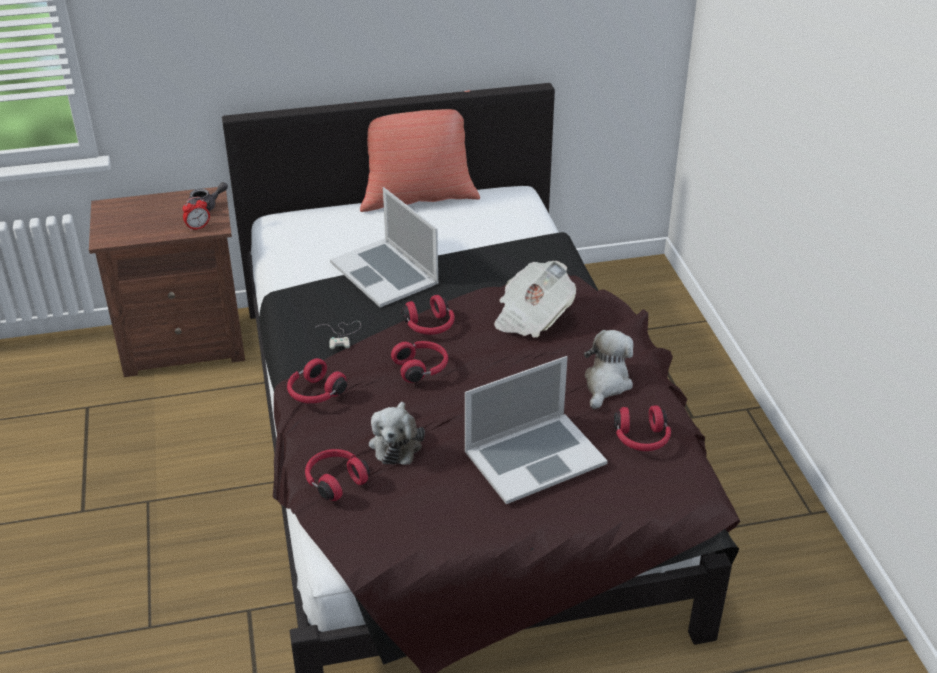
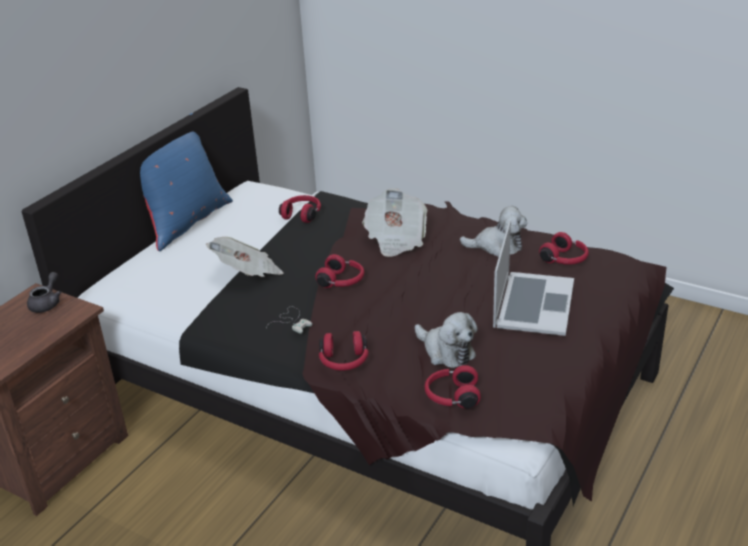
camera: 45 degrees left, 5 degrees down
alarm clock [182,197,210,231] -> none
laptop [330,187,438,307] -> newspaper [206,237,284,277]
red pillow [360,90,480,212] -> blue pillow [117,113,233,251]
red headphones [391,341,448,383] -> red headphones moved to [279,195,321,223]
plush toy [584,330,633,409] -> plush toy turned 120 degrees clockwise [460,206,527,257]

